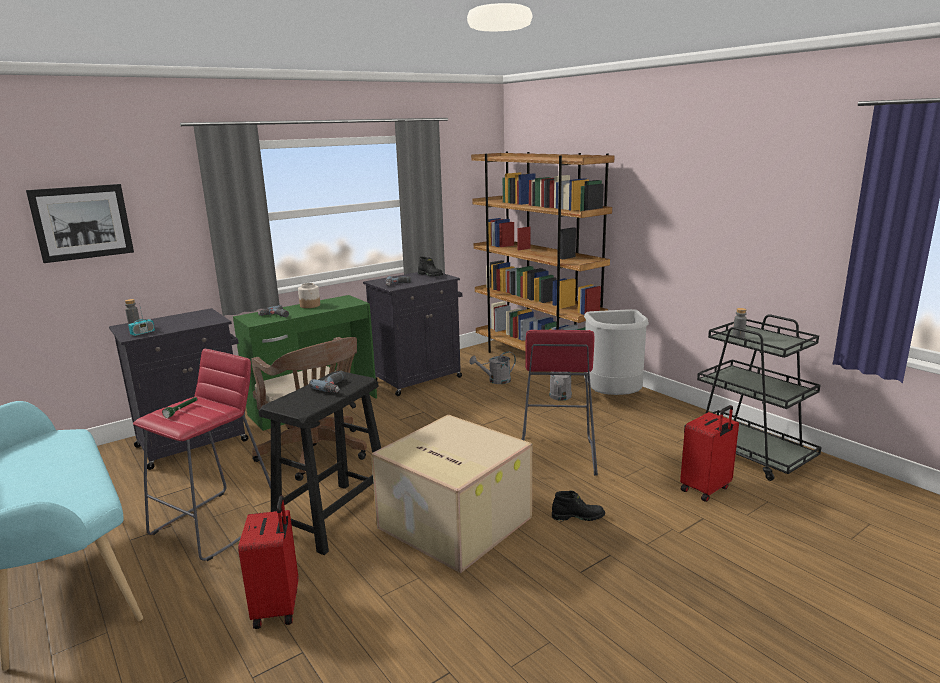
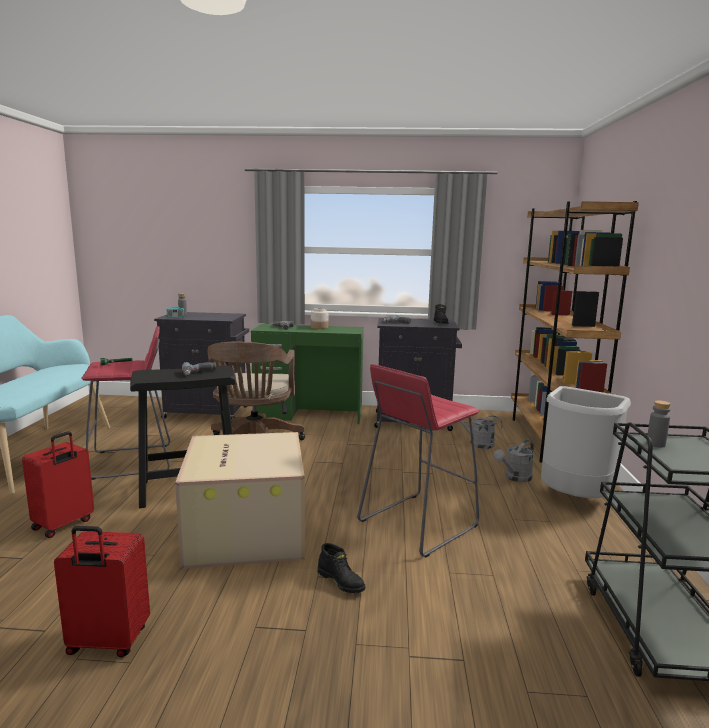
camera: 40 degrees right, 5 degrees down
picture [26,184,134,263] -> none
red suitcase [680,405,739,502] -> red suitcase moved to [54,526,150,657]

